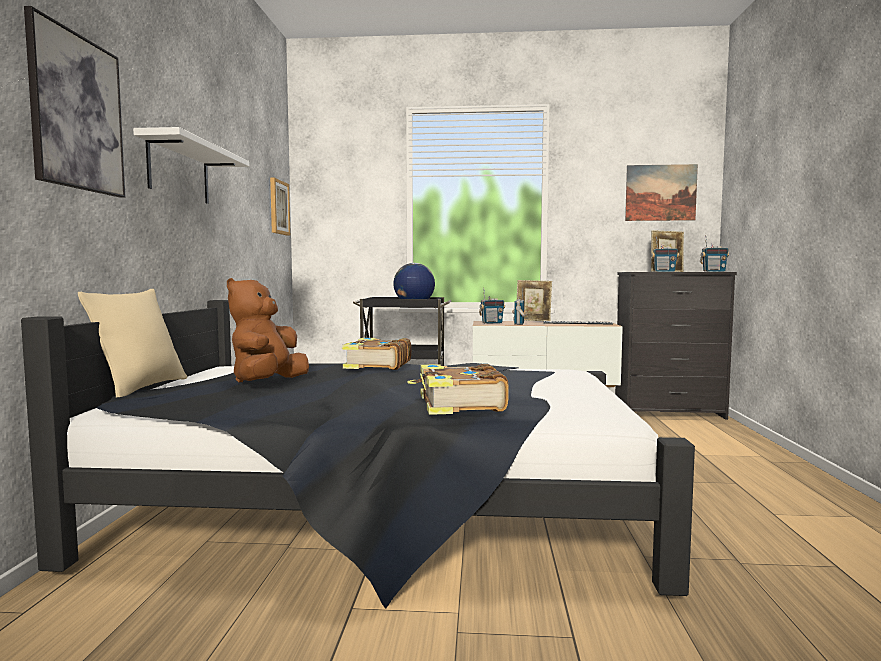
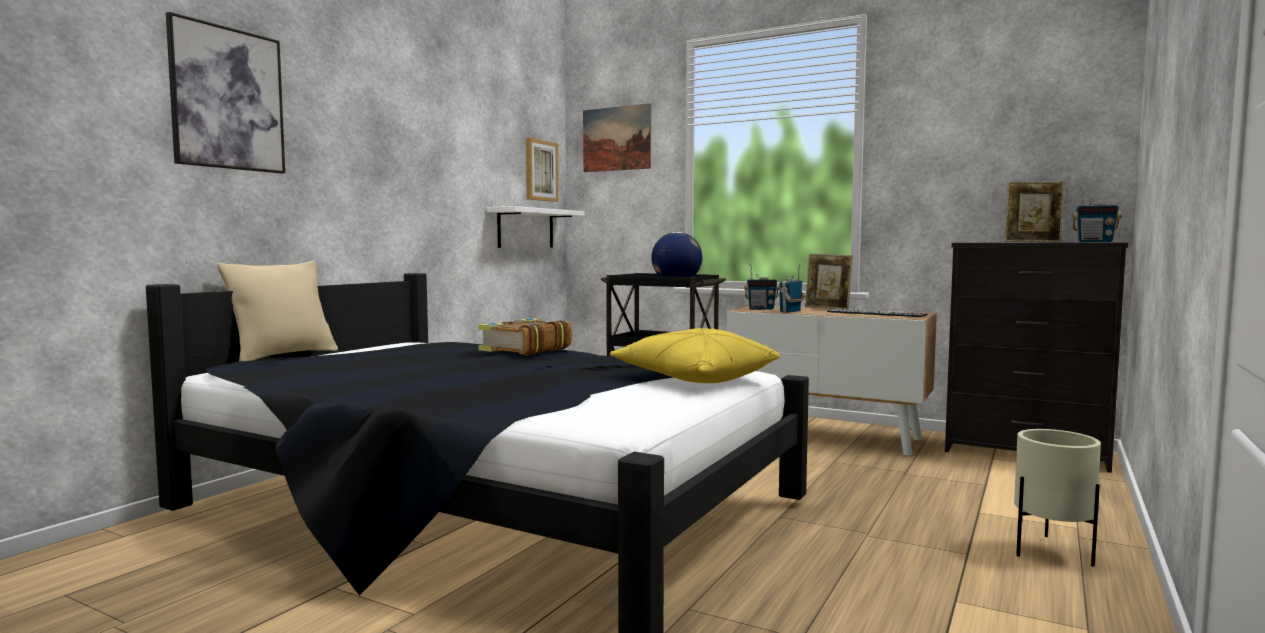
camera: 25 degrees right, 0 degrees up
white shelf [133,127,249,204] -> white shelf moved to [487,206,584,248]
brown plush toy [227,278,309,383] -> none
book [407,363,509,415] -> none
picture [625,164,698,221] -> picture moved to [583,103,651,172]
radio [651,237,680,272] -> none
none -> yellow pillow [610,328,780,383]
none -> beige planter [1014,429,1101,567]

